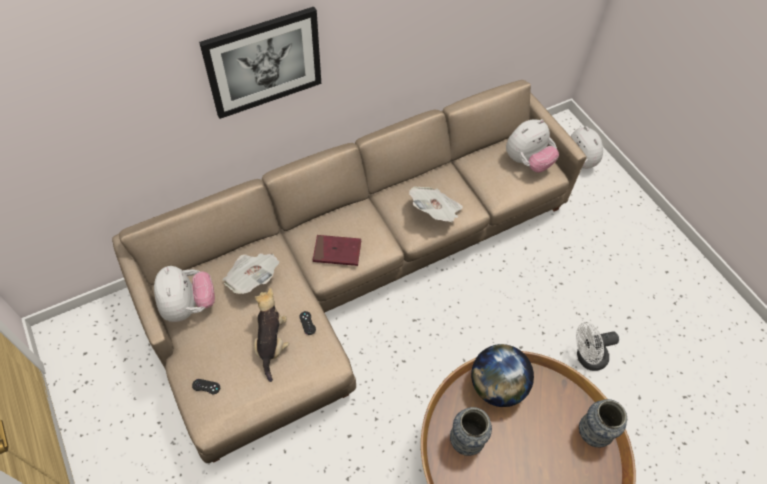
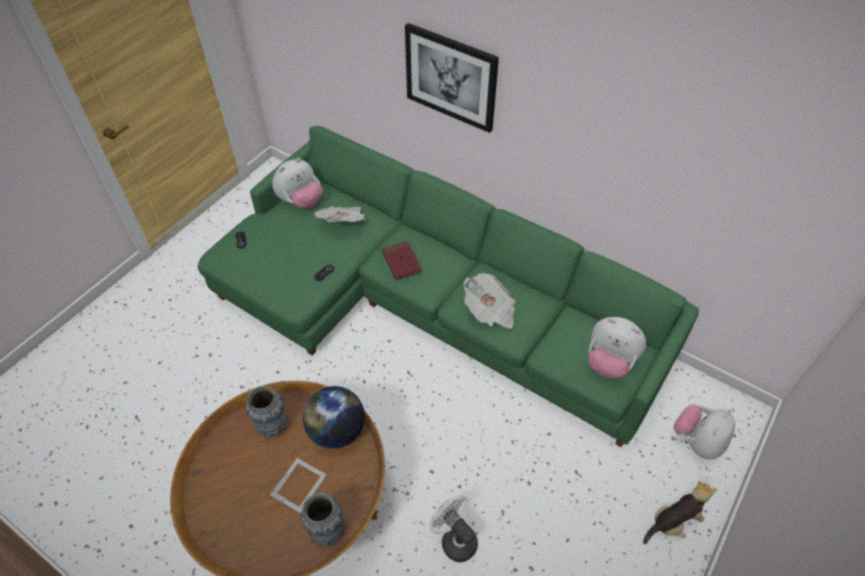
camera: 65 degrees right, 5 degrees down
beige sofa [112,80,587,463] -> green sofa [198,126,699,447]
plush toy [254,288,289,382] -> plush toy moved to [643,481,717,544]
none -> picture frame [270,458,327,513]

